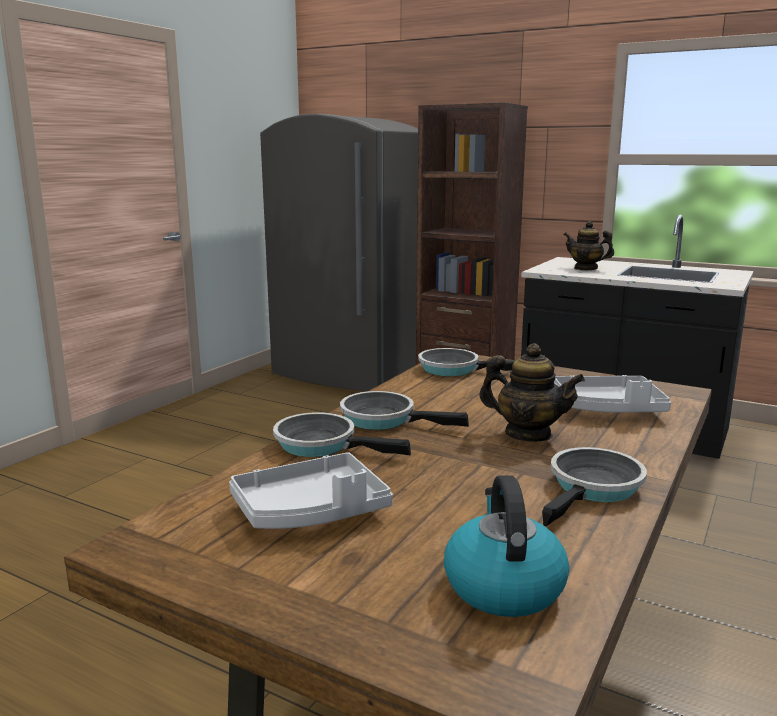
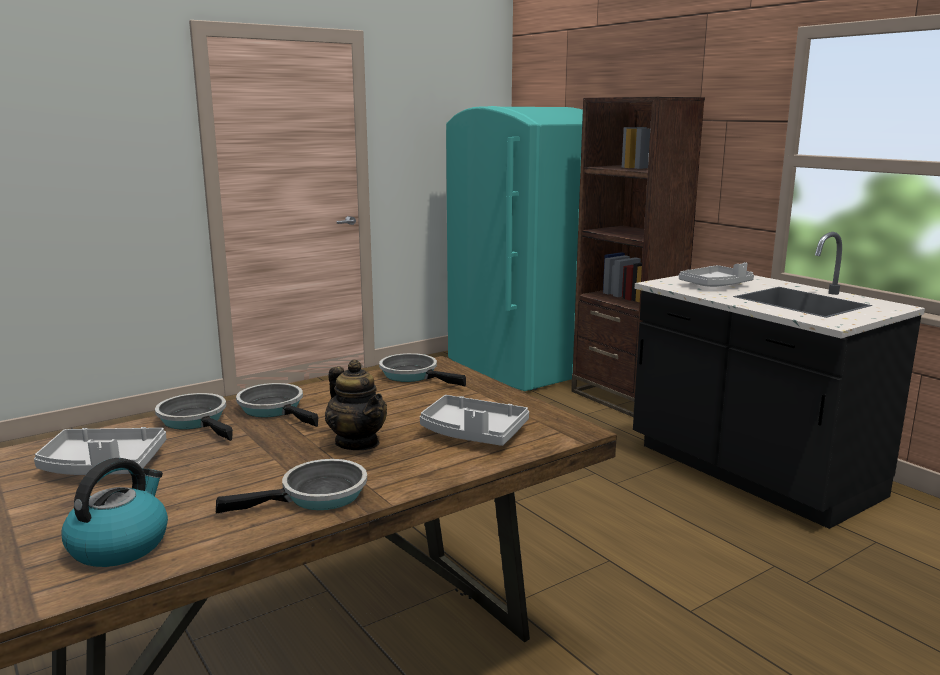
camera: 25 degrees right, 0 degrees up
grey fridge [260,114,418,391] -> turquoise fridge [446,106,583,391]
teapot [564,221,614,270] -> grey tray [679,262,754,287]

